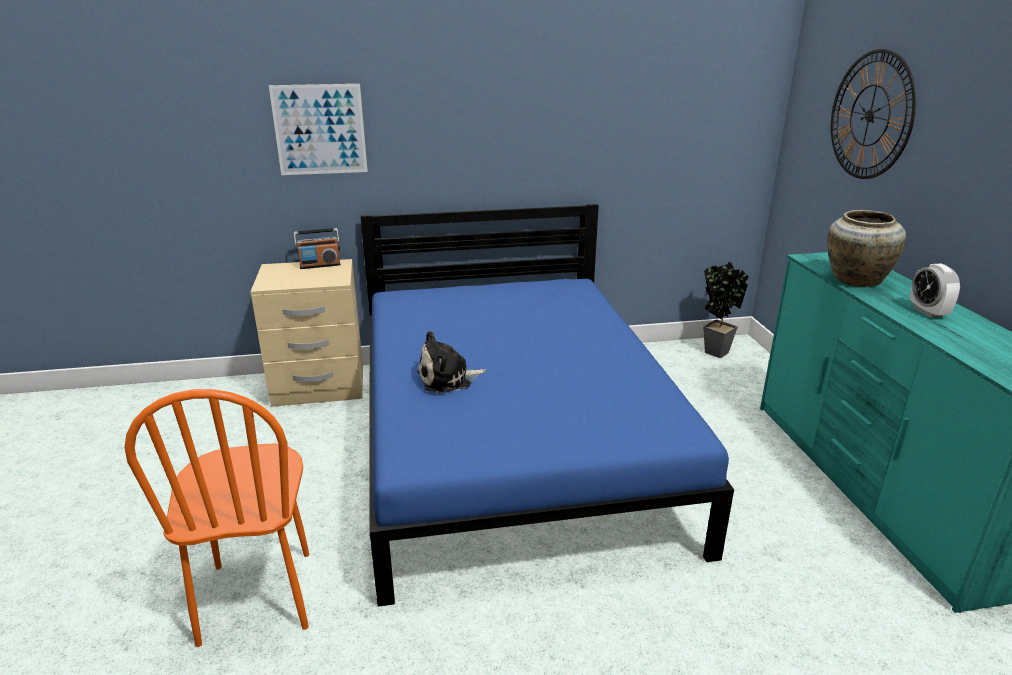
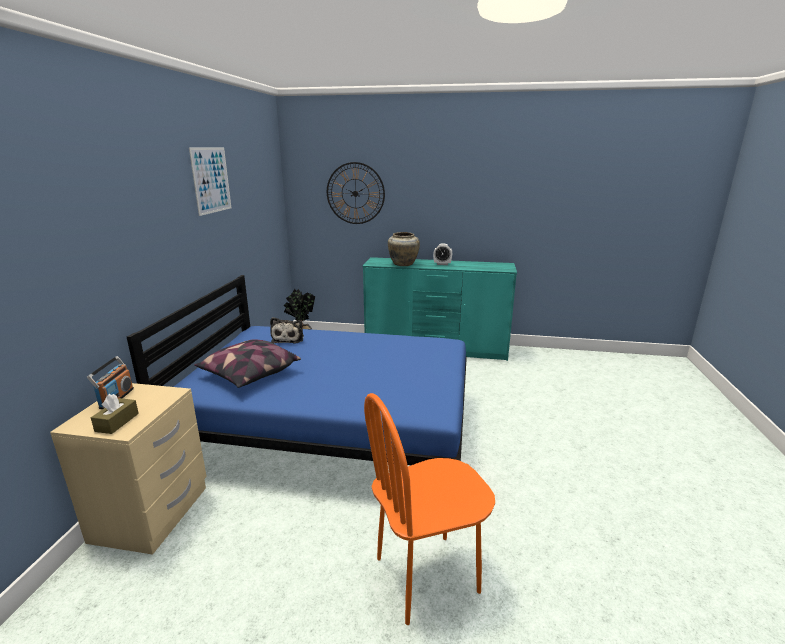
camera: 70 degrees left, 5 degrees down
orange chair [124,389,309,647] -> orange chair turned 150 degrees clockwise [364,393,495,625]
picture [269,84,368,175] -> picture moved to [189,148,231,216]
plush toy [417,331,486,393] -> plush toy moved to [270,317,304,344]
none -> brown tissue box [91,394,139,434]
none -> pillow [194,339,301,388]

